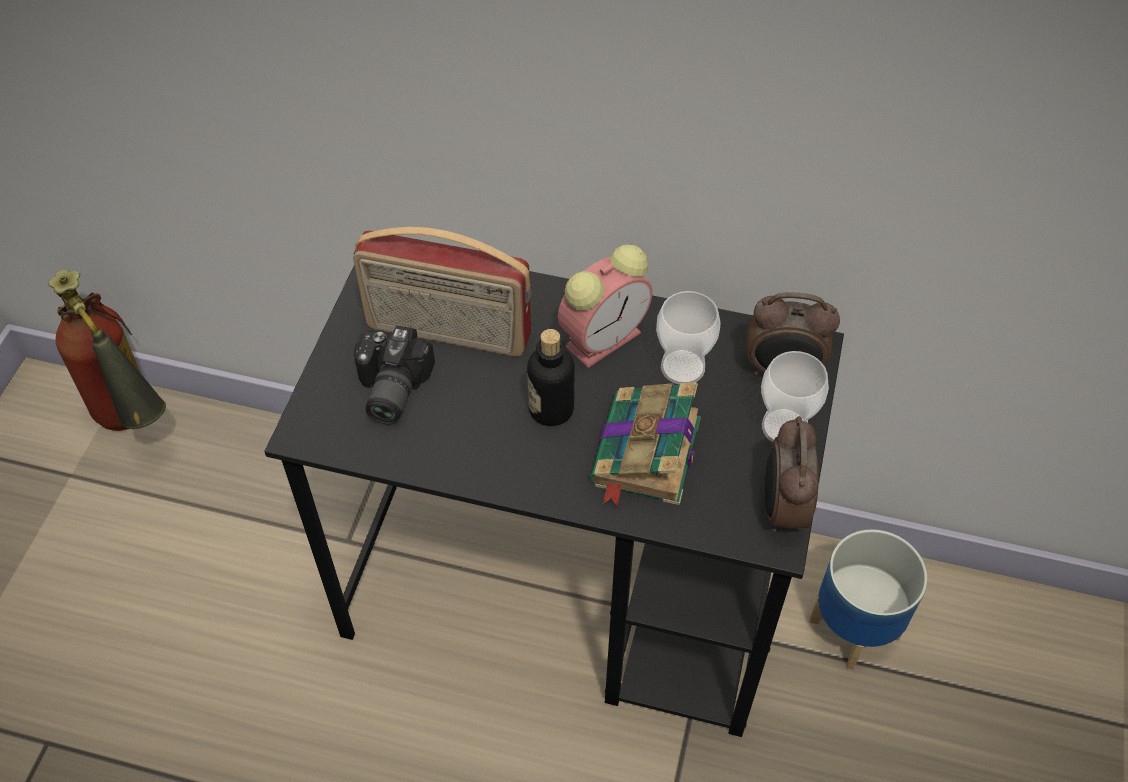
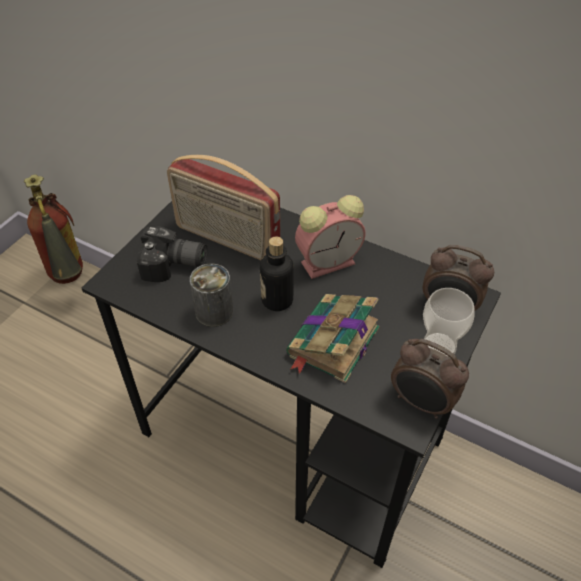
camera: 15 degrees right, 5 degrees down
camera [354,326,435,424] -> camera turned 105 degrees counterclockwise [137,226,208,282]
cup [656,291,721,385] -> none
alarm clock [765,416,819,532] -> alarm clock turned 75 degrees counterclockwise [391,339,469,419]
planter [809,529,927,670] -> none
none -> can [190,263,233,327]

